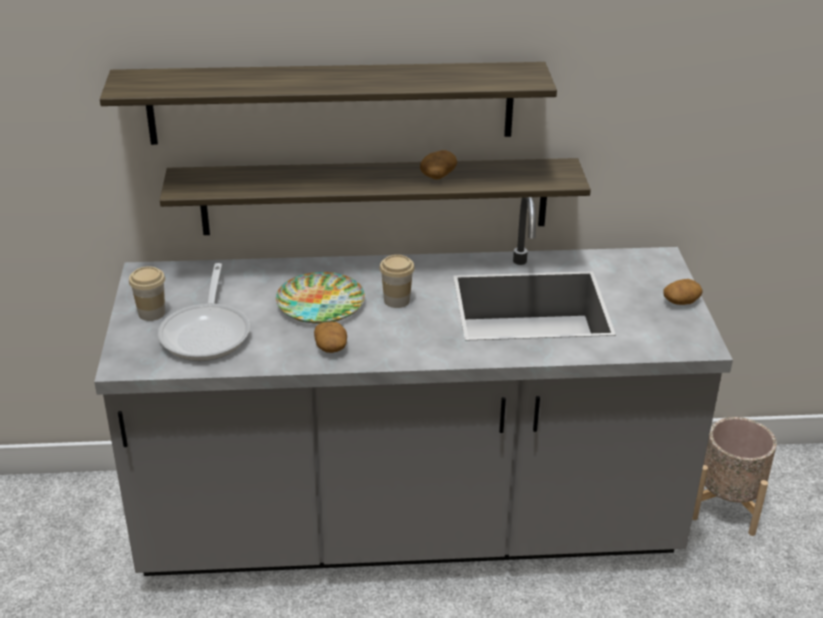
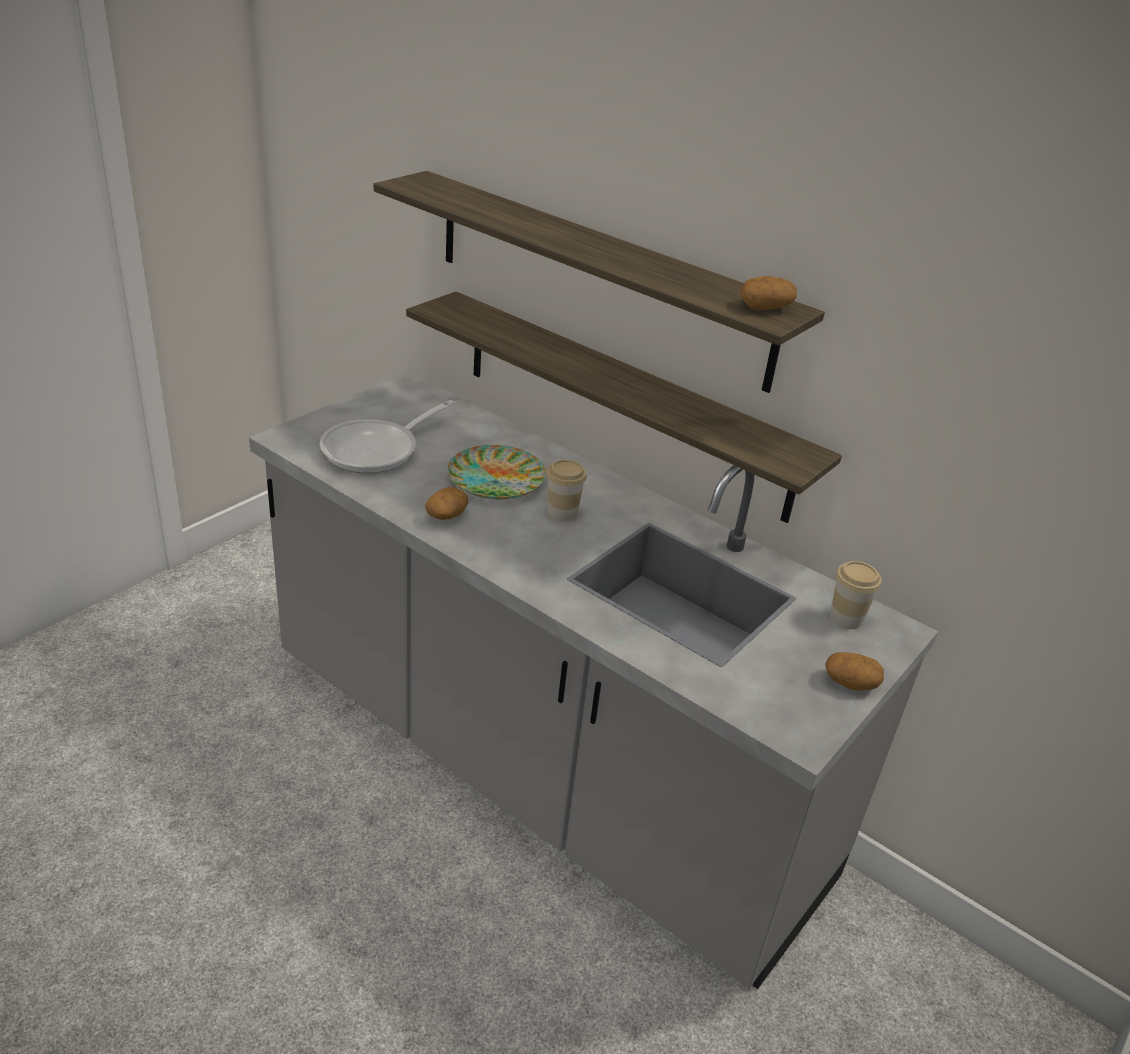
camera: 40 degrees right, 0 degrees up
cup [129,266,165,321] -> cup moved to [830,561,882,629]
potato [420,150,457,180] -> potato moved to [740,276,797,310]
beige planter [692,417,777,536] -> none

